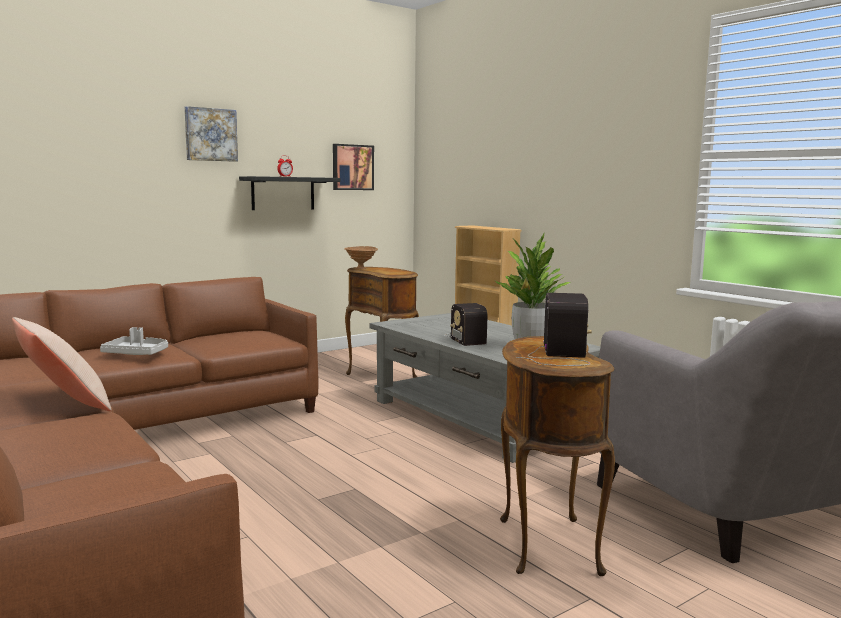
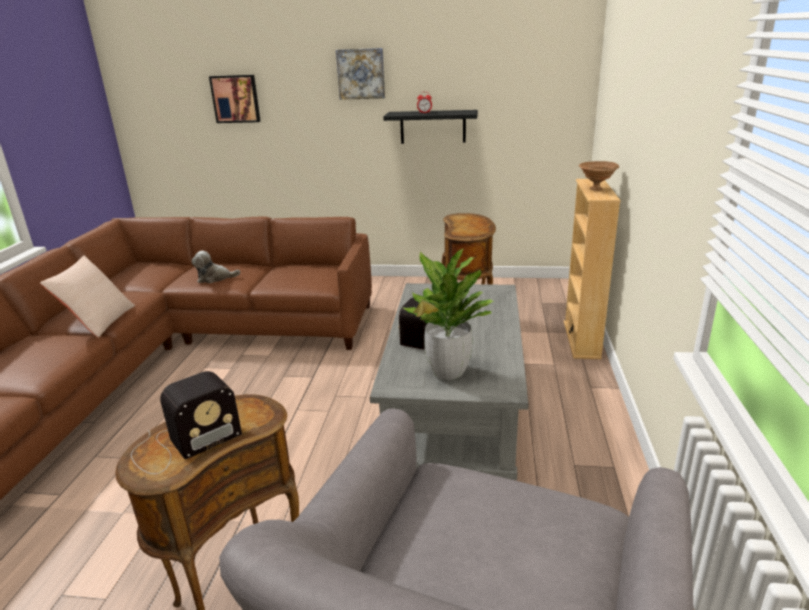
camera: 45 degrees right, 15 degrees up
grey tray [100,327,168,355] -> plush toy [192,251,240,283]
picture [333,144,374,190] -> picture moved to [209,75,260,123]
brown bowl [345,246,378,269] -> brown bowl moved to [579,161,619,191]

